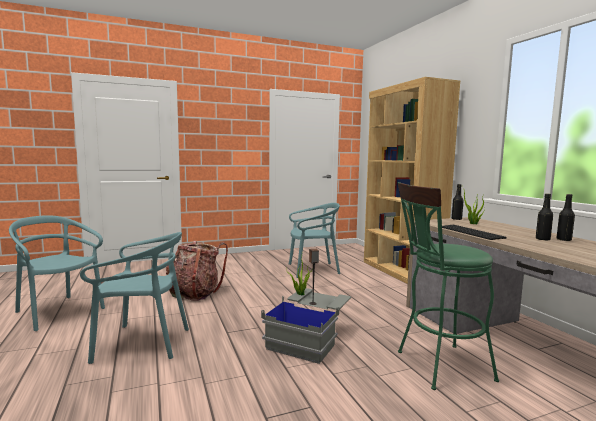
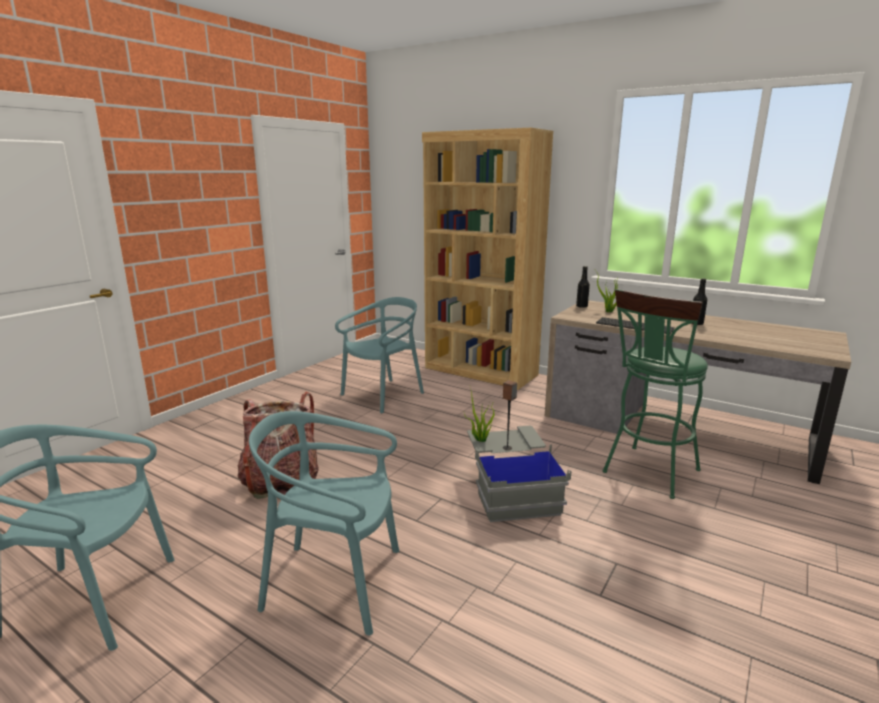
camera: 35 degrees left, 10 degrees up
turquoise chair [80,232,189,364] -> turquoise chair turned 135 degrees counterclockwise [249,411,399,635]
black bottle [556,194,575,241] -> none

